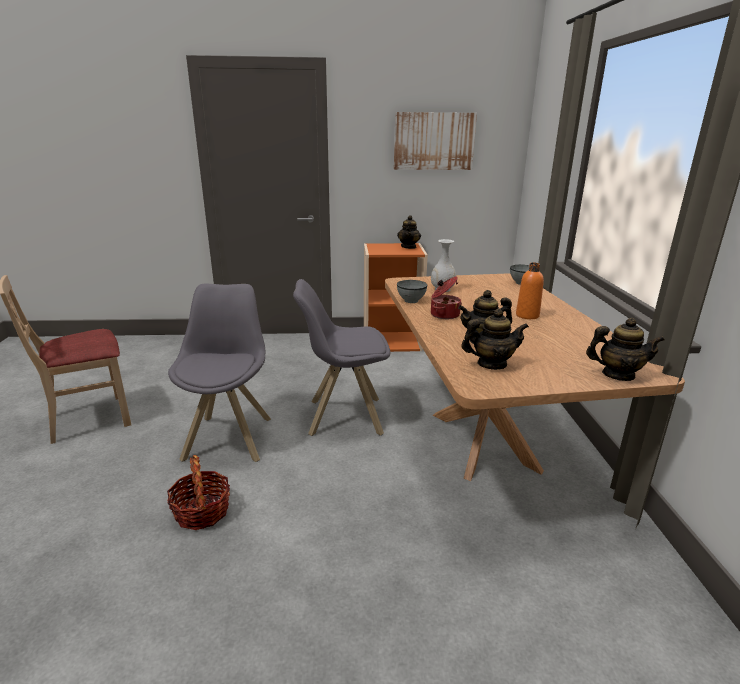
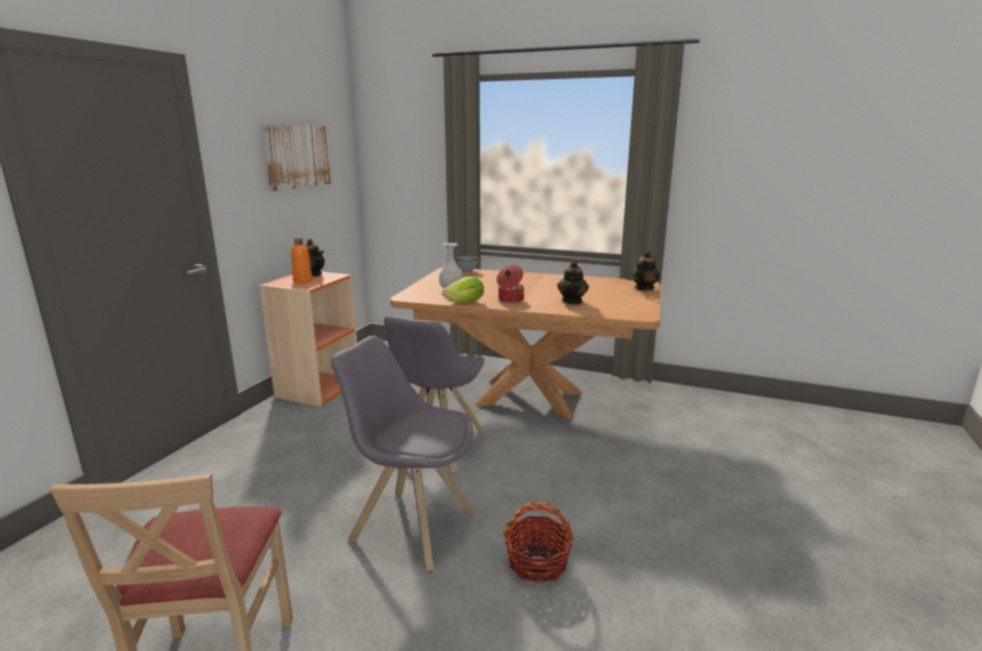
camera: 65 degrees left, 5 degrees down
grey bowl [397,280,427,303] -> lettuce [443,276,484,303]
teapot [461,309,529,370] -> none
orange bottle [516,263,544,319] -> orange bottle moved to [291,238,312,284]

